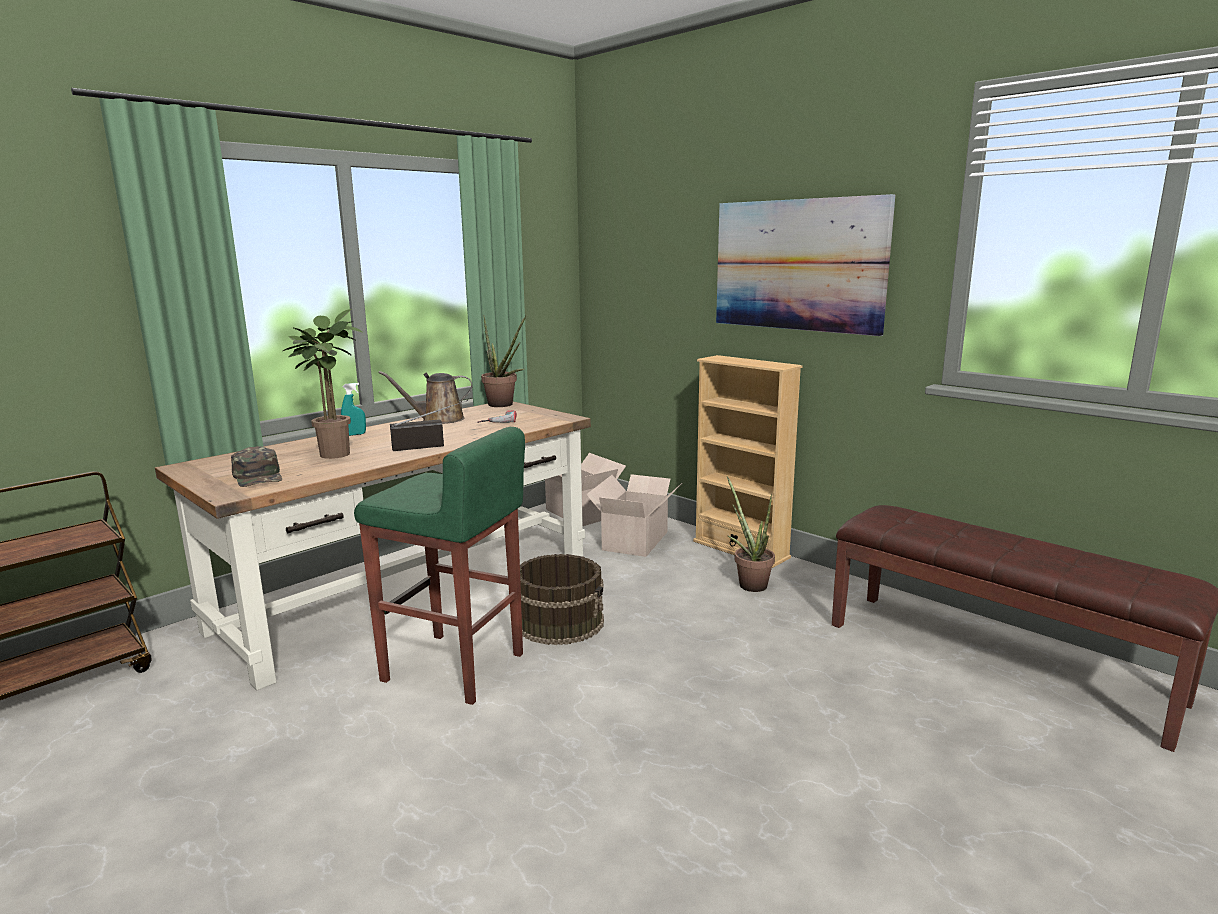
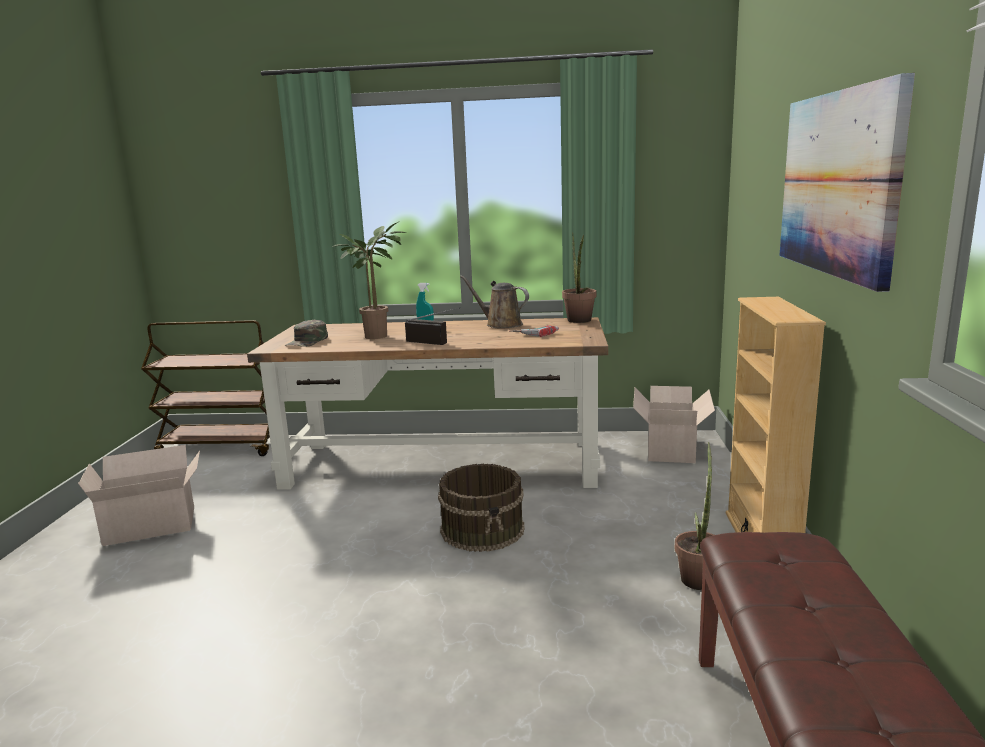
camera: 50 degrees right, 0 degrees up
green stool [354,427,525,705] -> none
cardboard box [586,474,683,557] -> cardboard box moved to [78,445,200,546]

